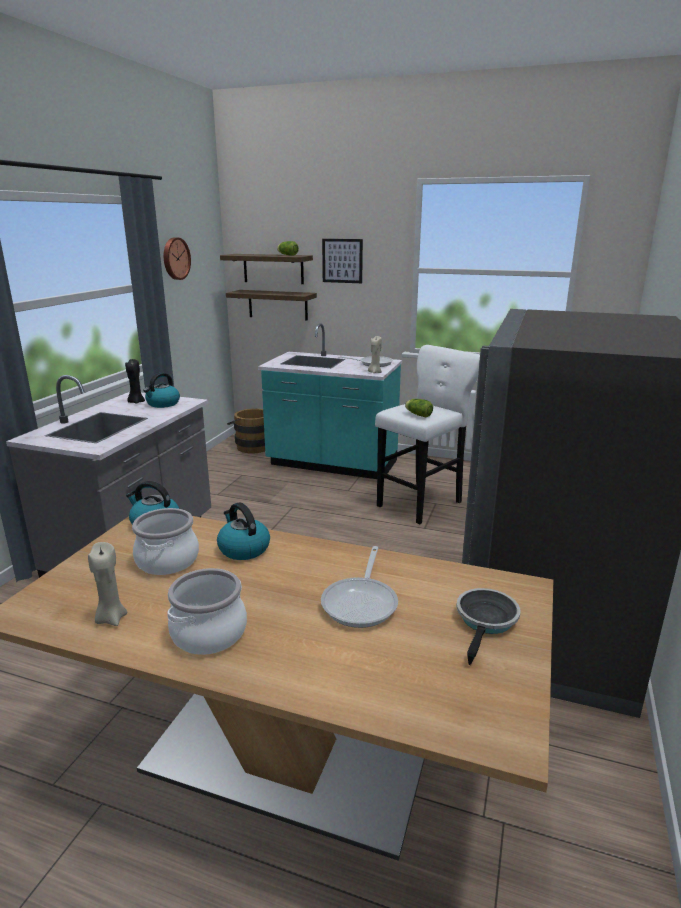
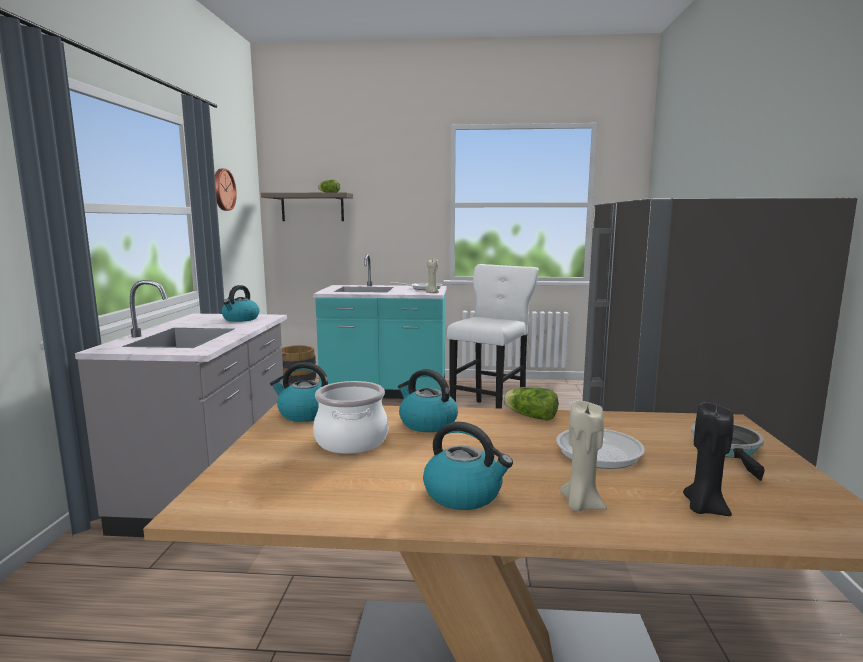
camera: 15 degrees left, 10 degrees down
beige candle [88,542,127,626] -> beige candle moved to [560,400,607,512]
black candle [125,359,145,403] -> black candle moved to [683,402,734,516]
cooking pot [168,568,247,655] -> kettle [423,422,513,510]
shelf [226,290,317,320] -> none
picture [322,239,363,283] -> none
lettuce [405,399,433,418] -> lettuce moved to [503,387,558,421]

